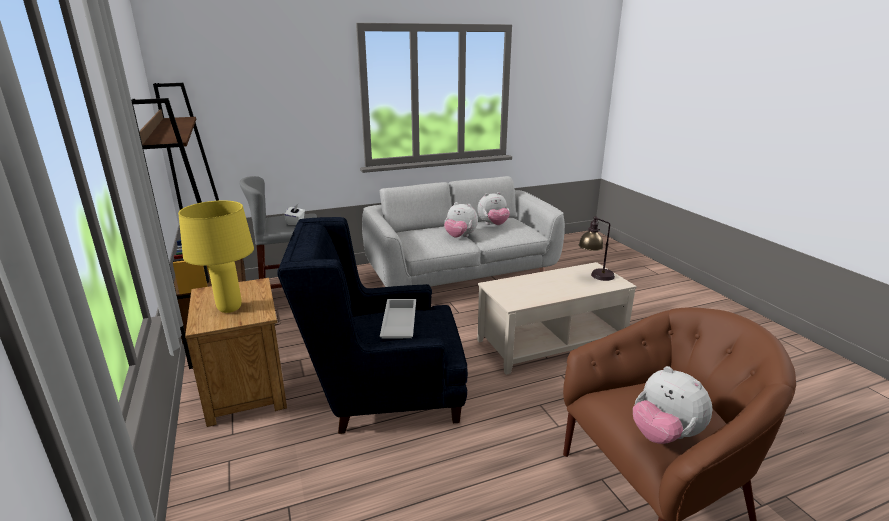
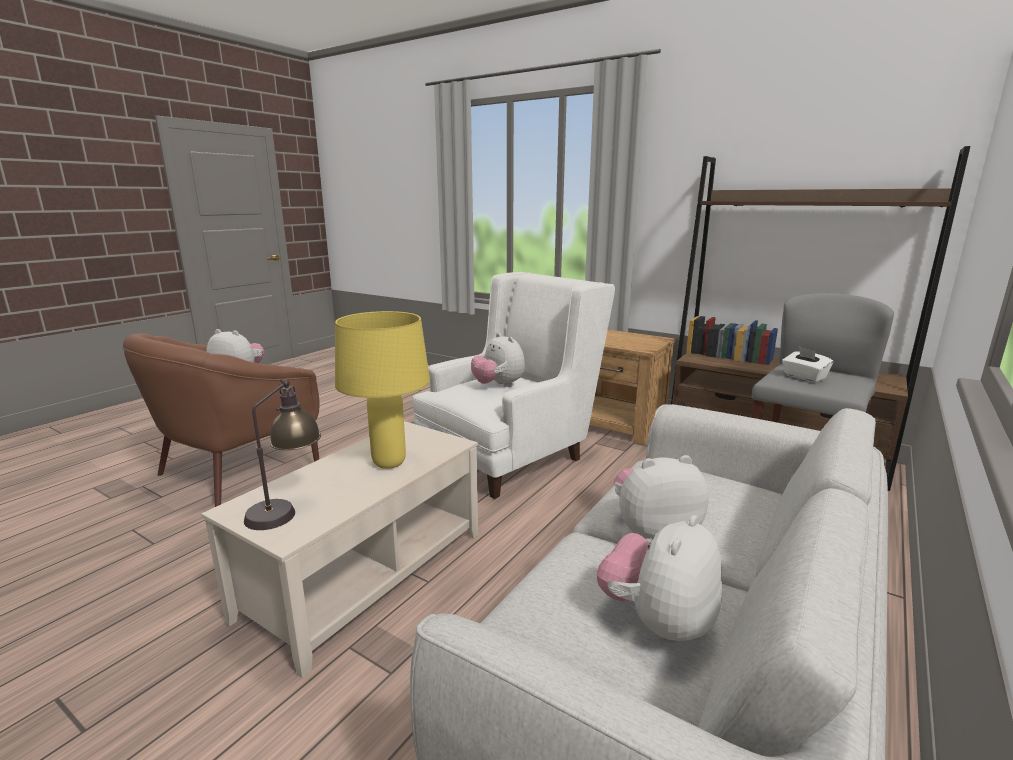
camera: 145 degrees right, 5 degrees down
yellow table lamp [178,201,254,313] -> yellow table lamp moved to [335,311,430,469]
blue armchair [277,217,468,434] -> white armchair [413,272,615,499]
white tray [380,299,416,338] -> plush toy [471,333,525,387]

